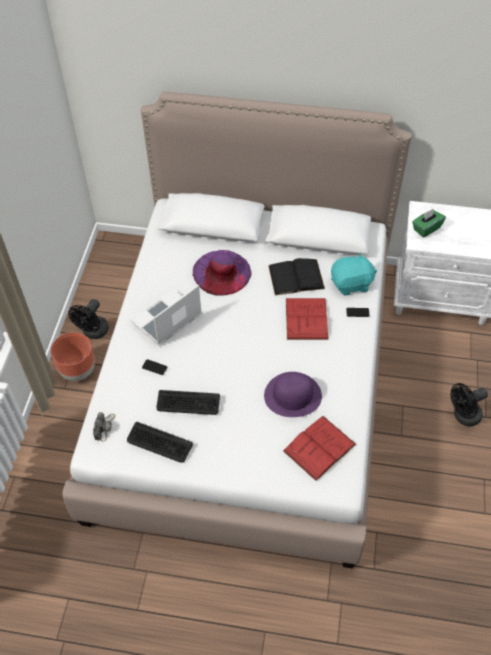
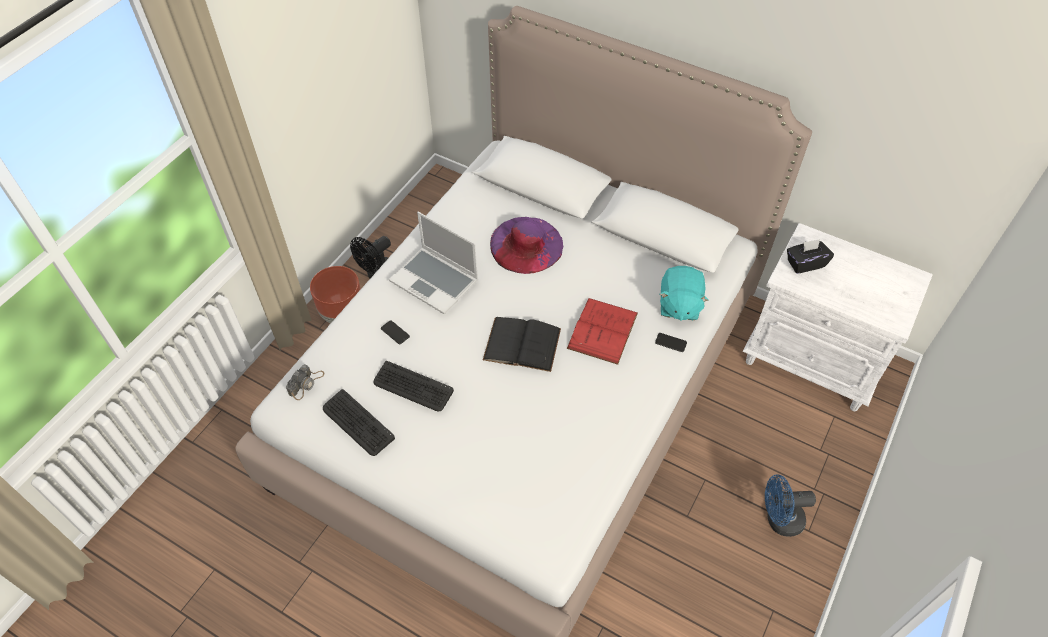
camera: 20 degrees right, 0 degrees up
laptop [131,285,202,346] -> laptop turned 120 degrees counterclockwise [389,212,478,314]
purple hat [264,372,322,417] -> none
black book [268,258,325,295] -> black book moved to [483,317,561,372]
red book [283,416,356,481] -> none
turquoise plush toy [331,252,377,296] -> turquoise plush toy turned 90 degrees clockwise [660,266,709,321]
green tissue box [412,208,446,238] -> black tissue box [787,239,834,274]
black fan [451,383,488,426] -> blue fan [765,474,816,537]

